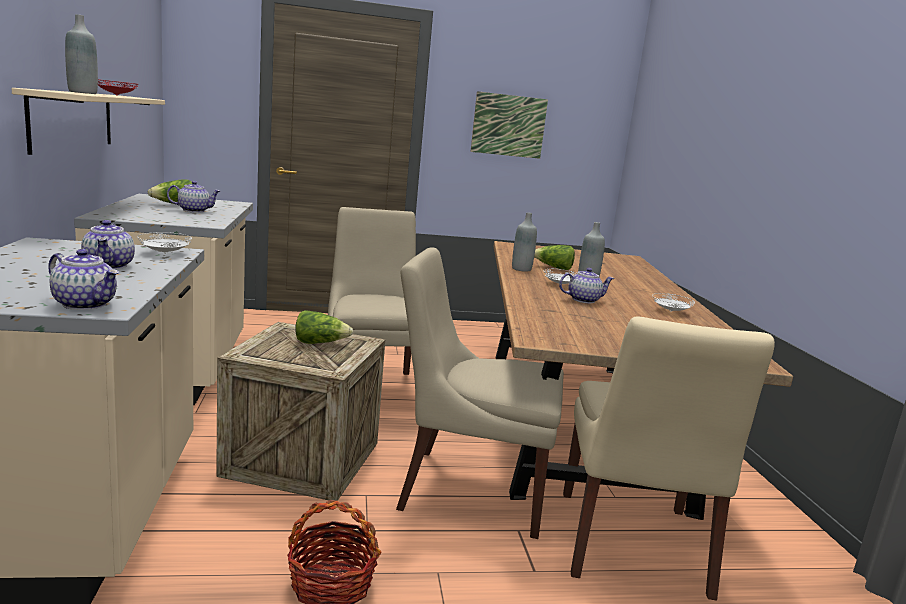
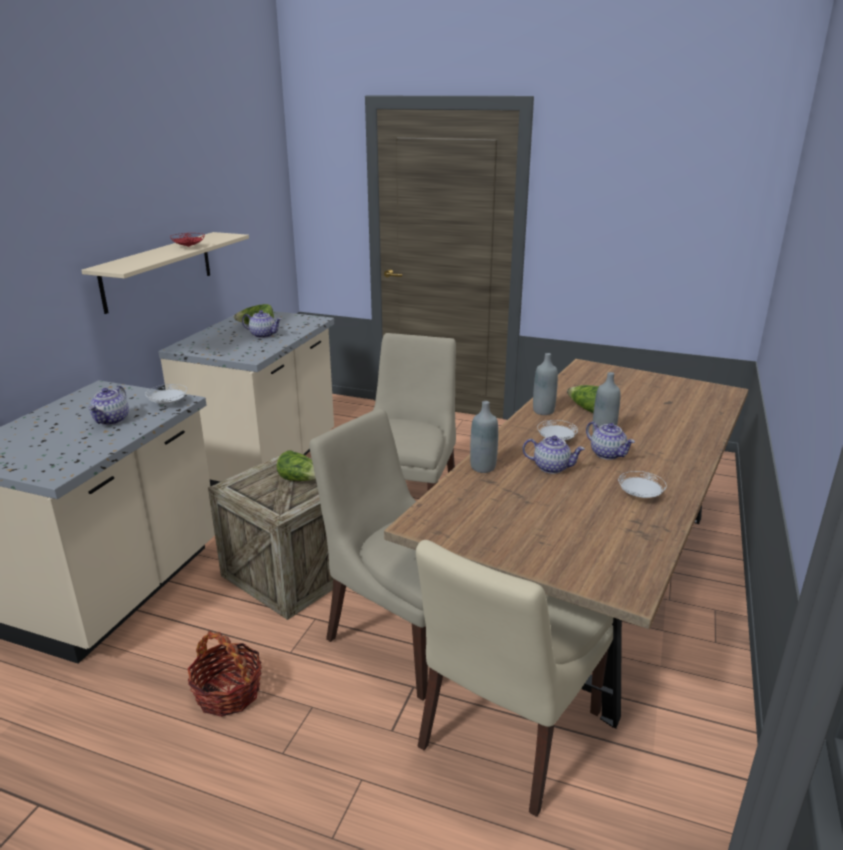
camera: 30 degrees right, 10 degrees up
teapot [48,249,119,310] -> teapot moved to [586,421,635,460]
grey bottle [65,14,98,94] -> grey bottle moved to [470,401,498,473]
picture [471,91,548,159] -> none

